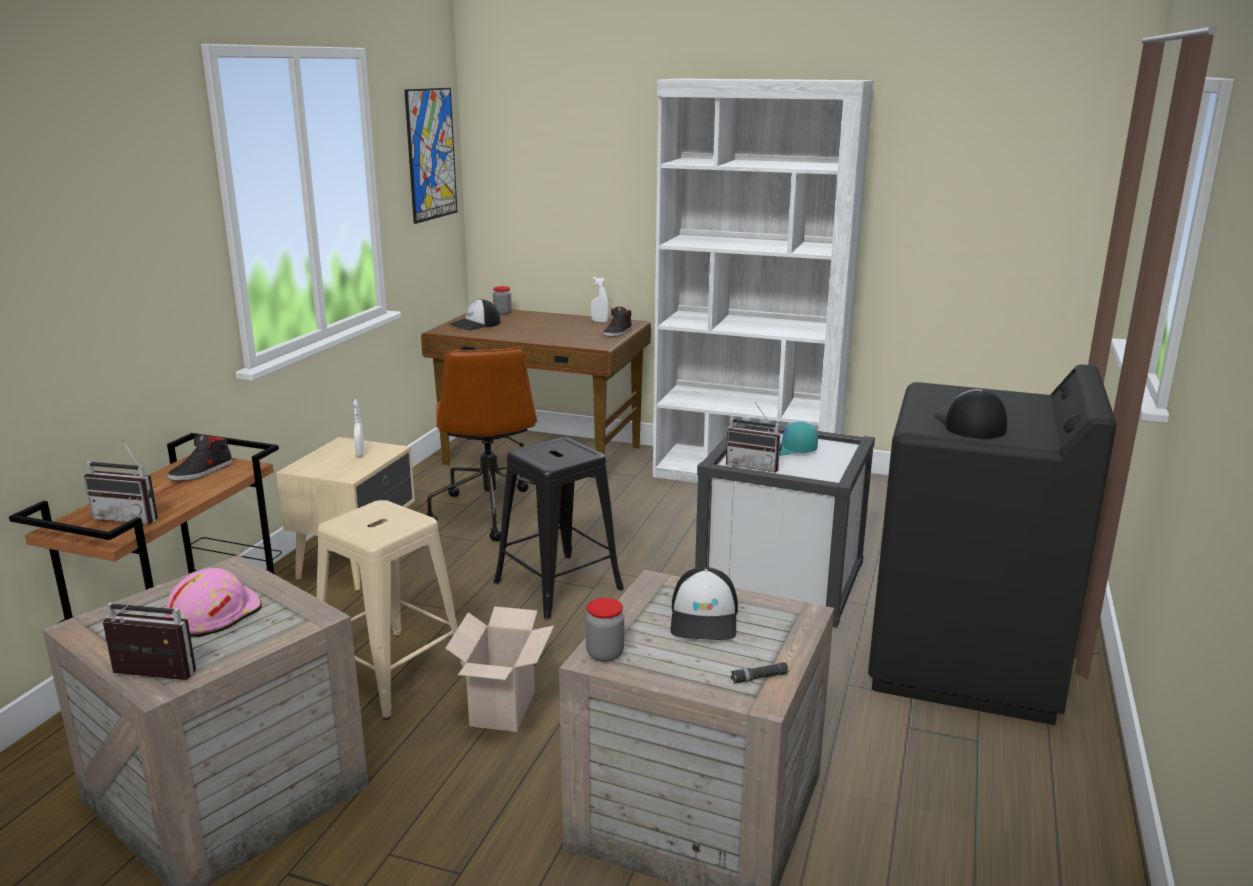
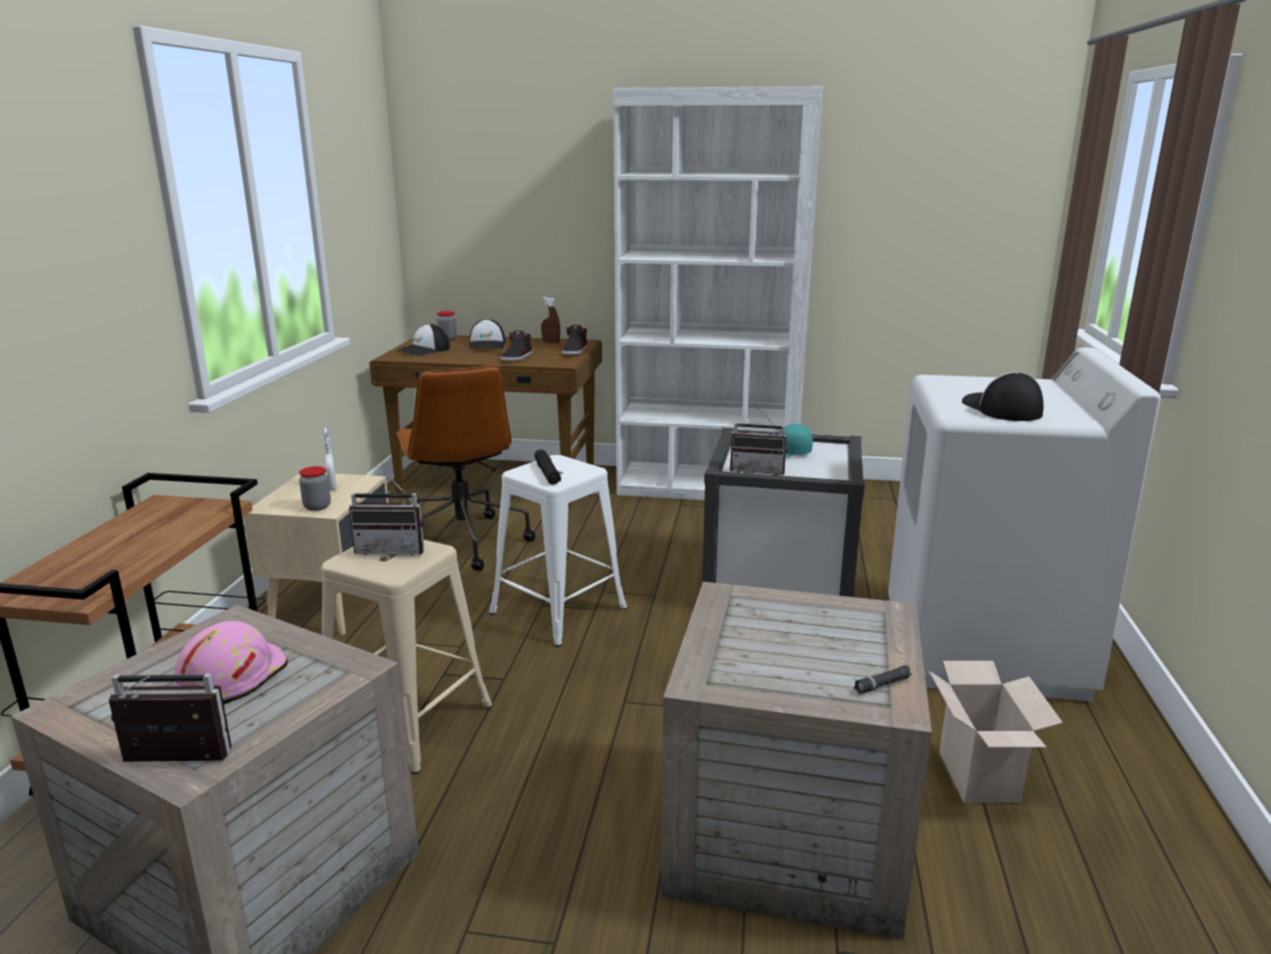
camera: 10 degrees left, 0 degrees up
radio [84,440,158,524] -> radio moved to [349,468,424,555]
black shoe [167,434,232,481] -> black shoe moved to [501,330,532,361]
picture [404,88,457,224] -> none
cardboard box [445,606,554,732] -> cardboard box moved to [929,661,1063,803]
black stool [494,437,624,620] -> white stool [489,455,627,647]
jar [585,598,624,662] -> jar moved to [299,466,331,511]
white spray bottle [591,277,609,323] -> brown spray bottle [541,297,560,343]
cap [670,567,738,640] -> cap moved to [468,319,505,349]
black washing machine [868,364,1117,725] -> white washing machine [888,347,1161,702]
none -> black flashlight [534,449,561,485]

